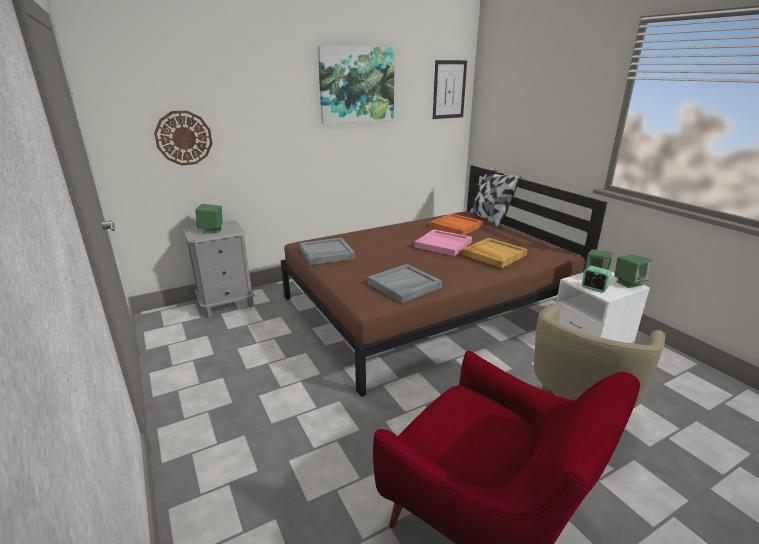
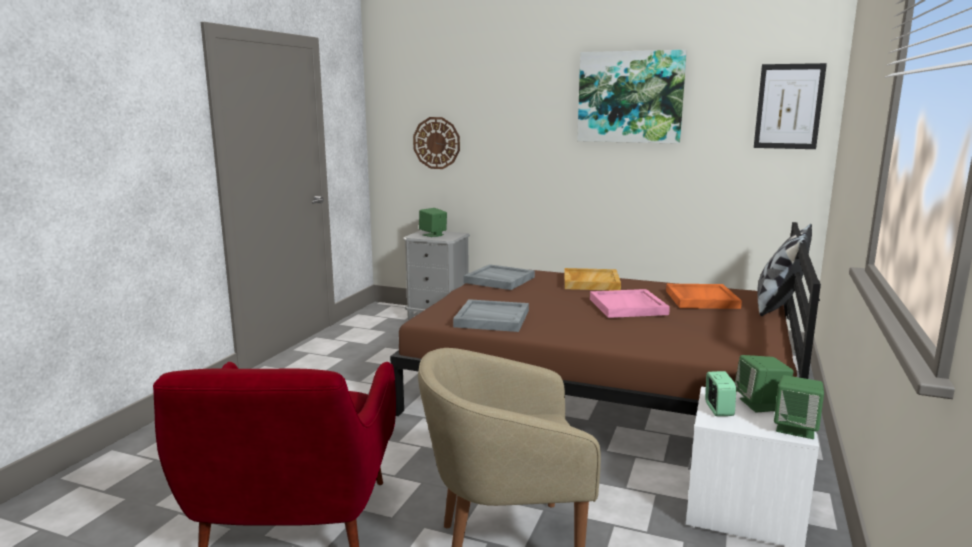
camera: 50 degrees right, 10 degrees down
beige tray [462,238,528,268] -> beige tray moved to [564,268,621,291]

